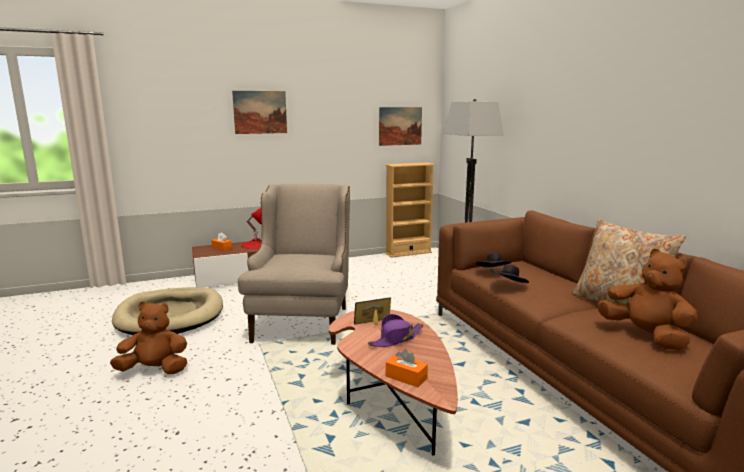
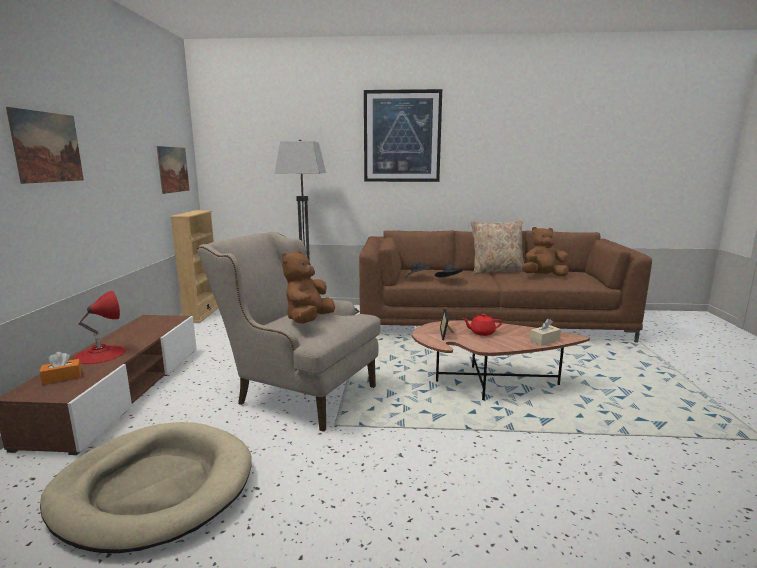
camera: 65 degrees left, 0 degrees up
brown plush toy [110,301,187,374] -> brown plush toy moved to [282,251,335,324]
purple hat [368,314,424,347] -> red teapot [462,314,502,336]
orange tissue box [386,349,428,387] -> beige tissue box [530,319,561,346]
none -> picture [364,89,442,182]

